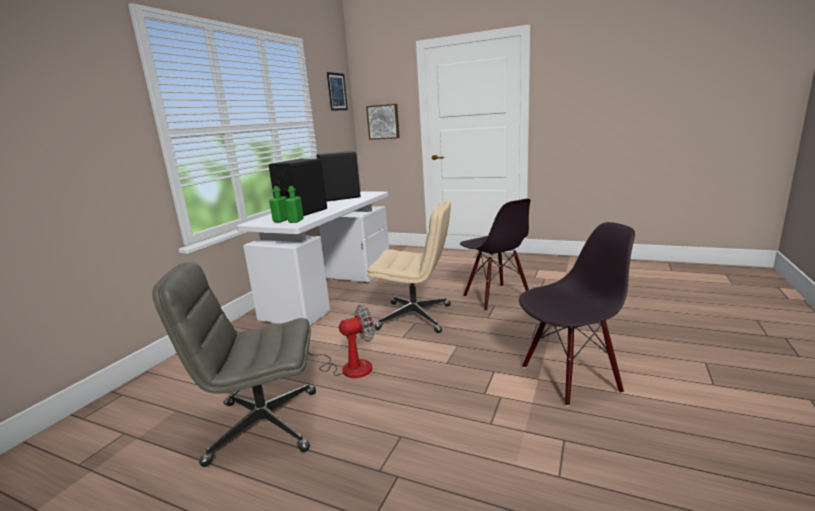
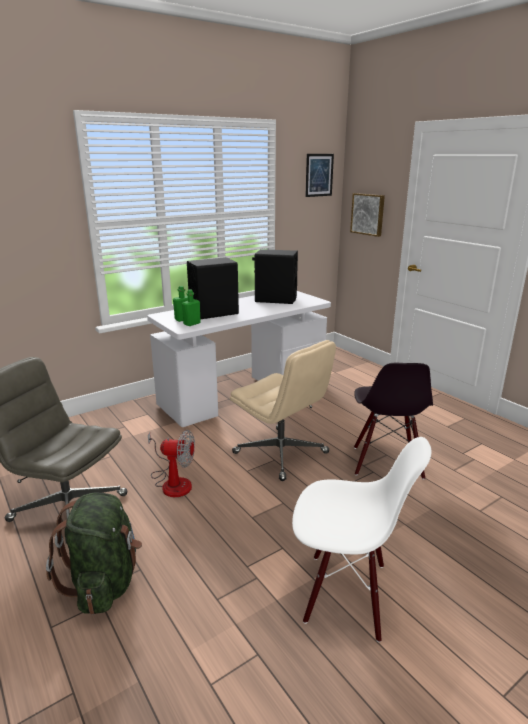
camera: 30 degrees right, 5 degrees up
black chair [519,222,635,407] -> white chair [292,437,432,642]
none -> green backpack [46,492,142,614]

